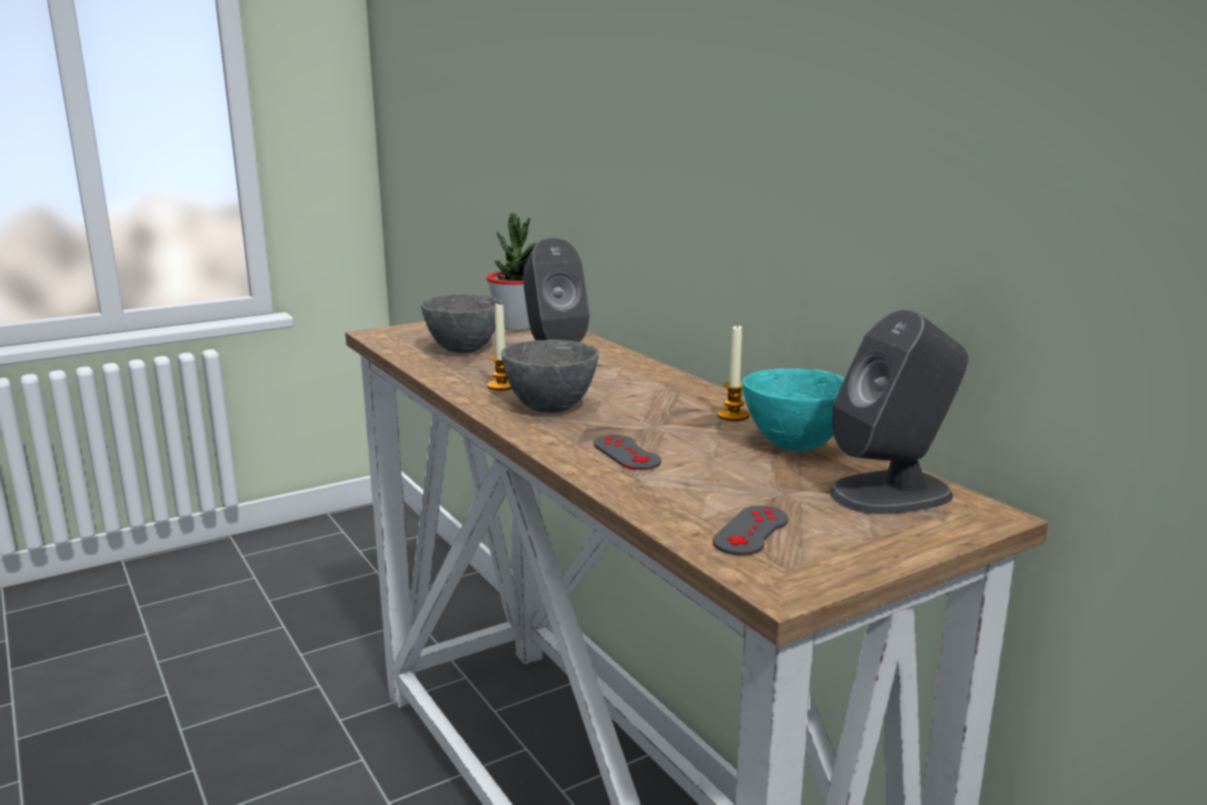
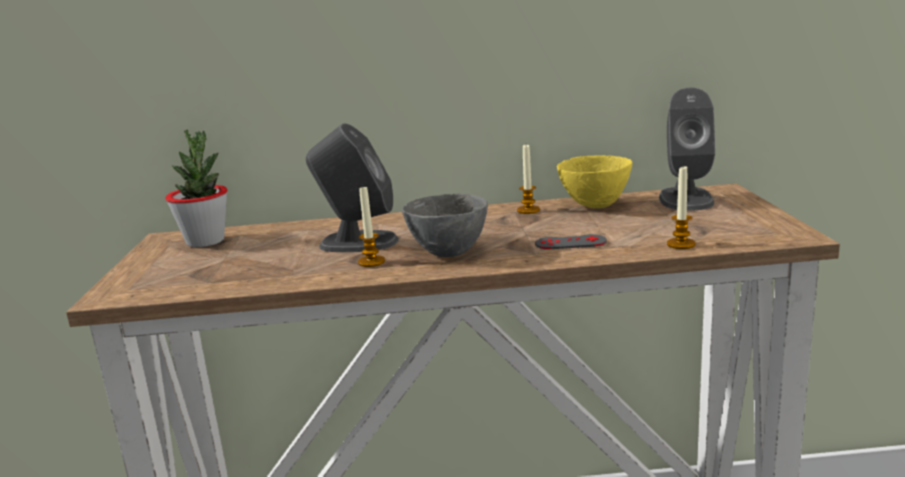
camera: 60 degrees left, 0 degrees up
grey bowl [421,294,502,353] -> none
grey game controller [713,506,788,556] -> none
turquoise bowl [742,368,845,451] -> yellow bowl [557,155,632,208]
none -> candle [667,164,696,249]

